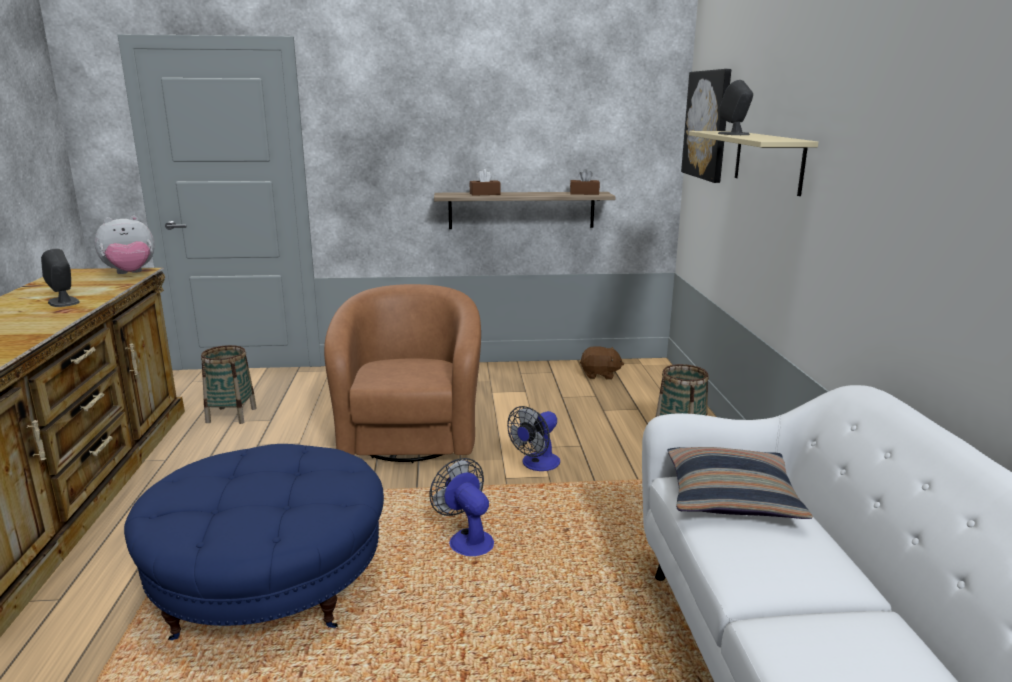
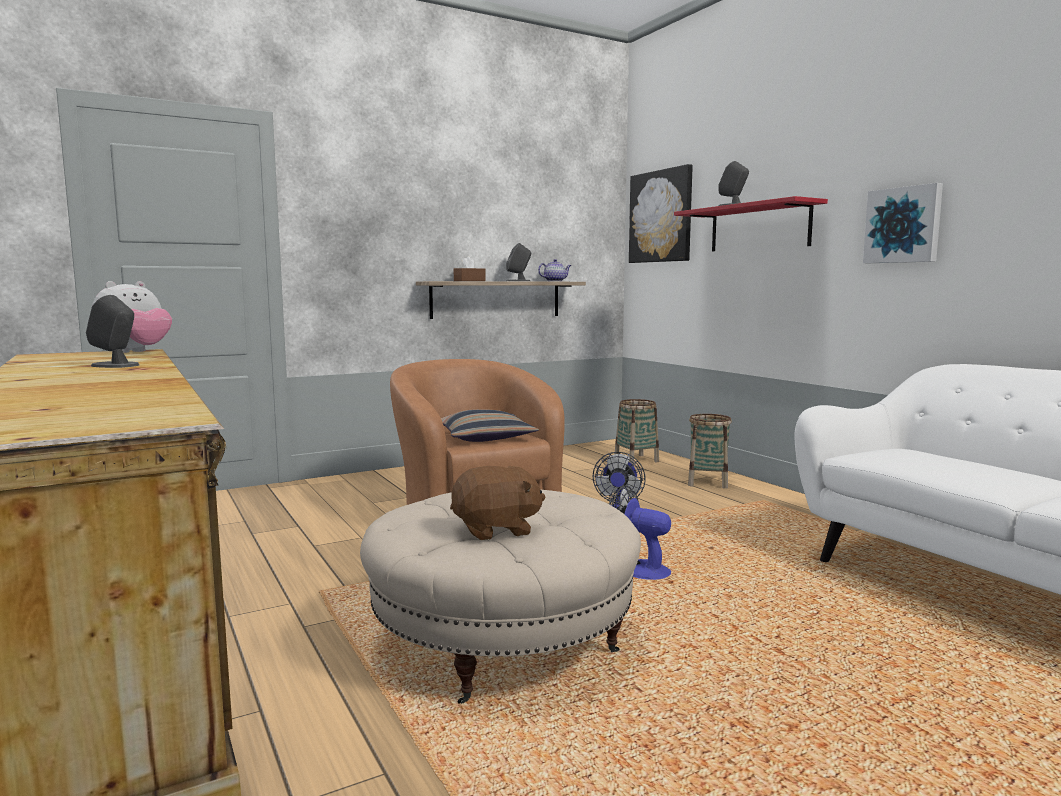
camera: 25 degrees left, 10 degrees down
blue ottoman [124,444,384,640] -> beige ottoman [360,490,641,704]
basket [201,345,257,424] -> basket moved to [615,399,659,465]
brown tissue box [570,169,600,195] -> teapot [538,259,571,281]
brown plush toy [580,346,624,380] -> brown plush toy moved to [450,466,545,540]
pillow [667,447,813,519] -> pillow moved to [441,409,539,442]
beige shelf [689,131,818,196] -> red shelf [674,196,828,251]
none -> grey speaker [506,243,531,281]
none -> picture [863,183,943,263]

